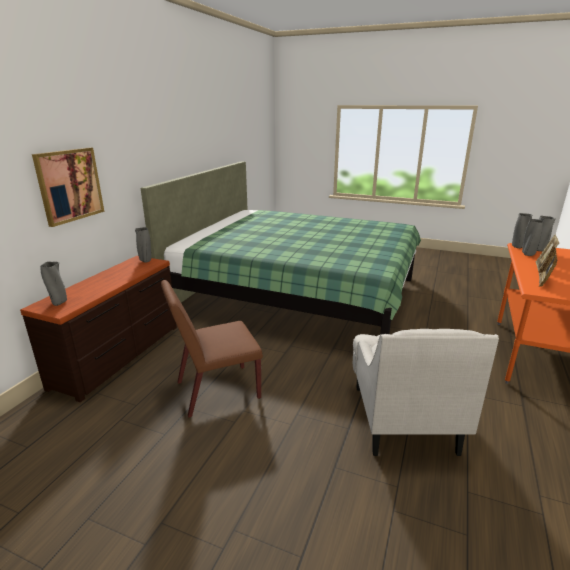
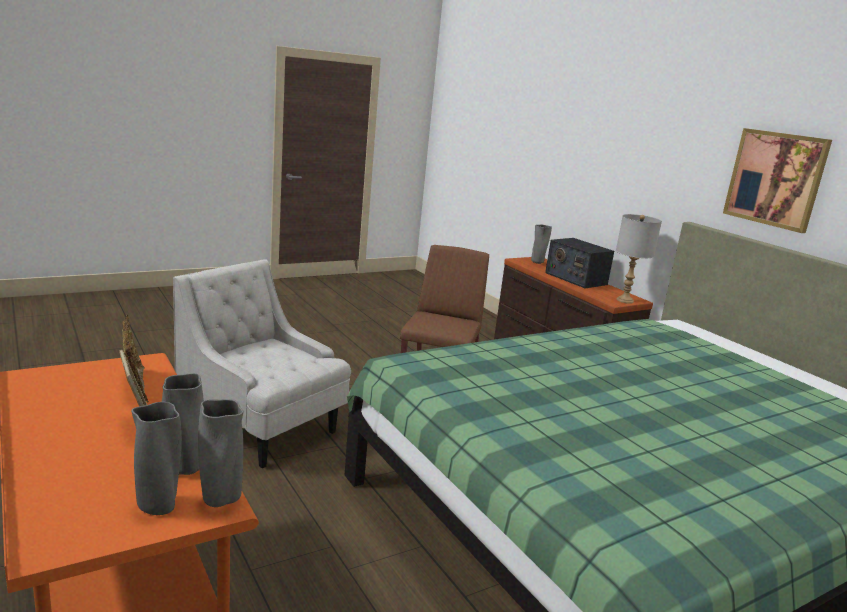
camera: 125 degrees right, 5 degrees down
picture [32,147,104,227] -> picture moved to [723,128,832,233]
grey vase [135,227,151,263] -> grey table lamp [616,214,662,304]
none -> radio [545,238,614,288]

